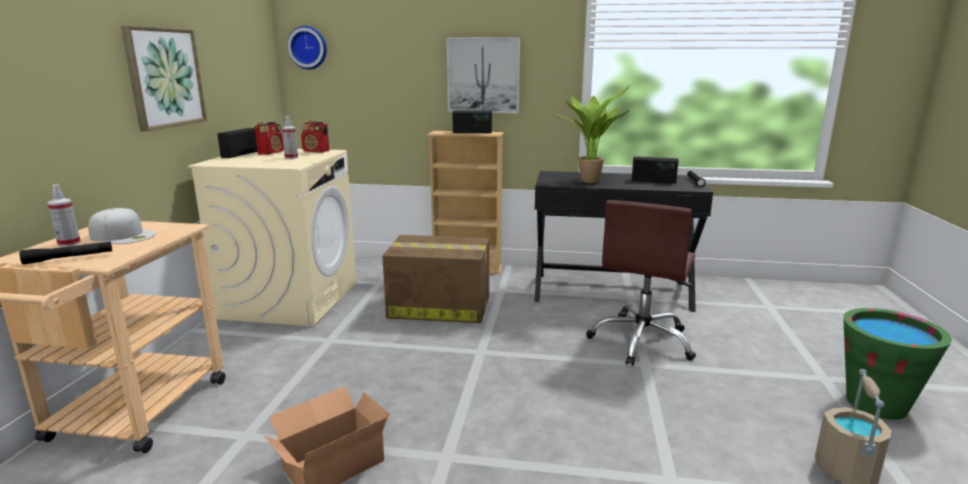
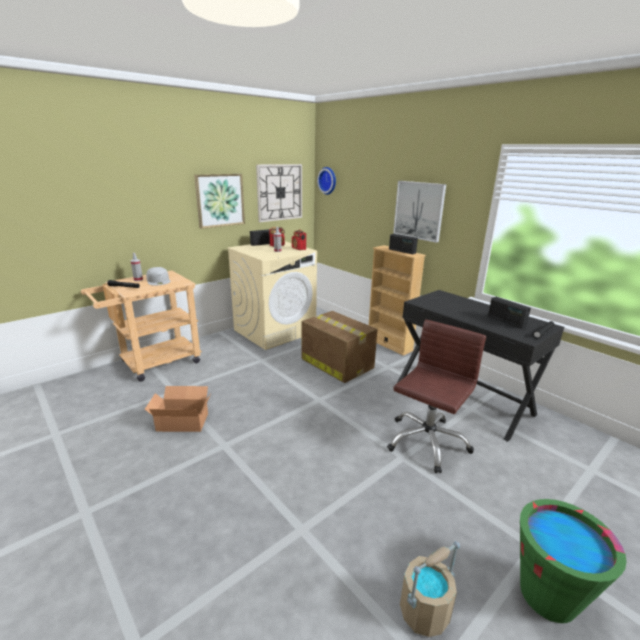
camera: 40 degrees right, 5 degrees up
potted plant [553,85,630,183] -> none
brown office chair [586,200,696,366] -> brown office chair turned 150 degrees clockwise [387,319,486,473]
none -> wall clock [256,164,302,222]

